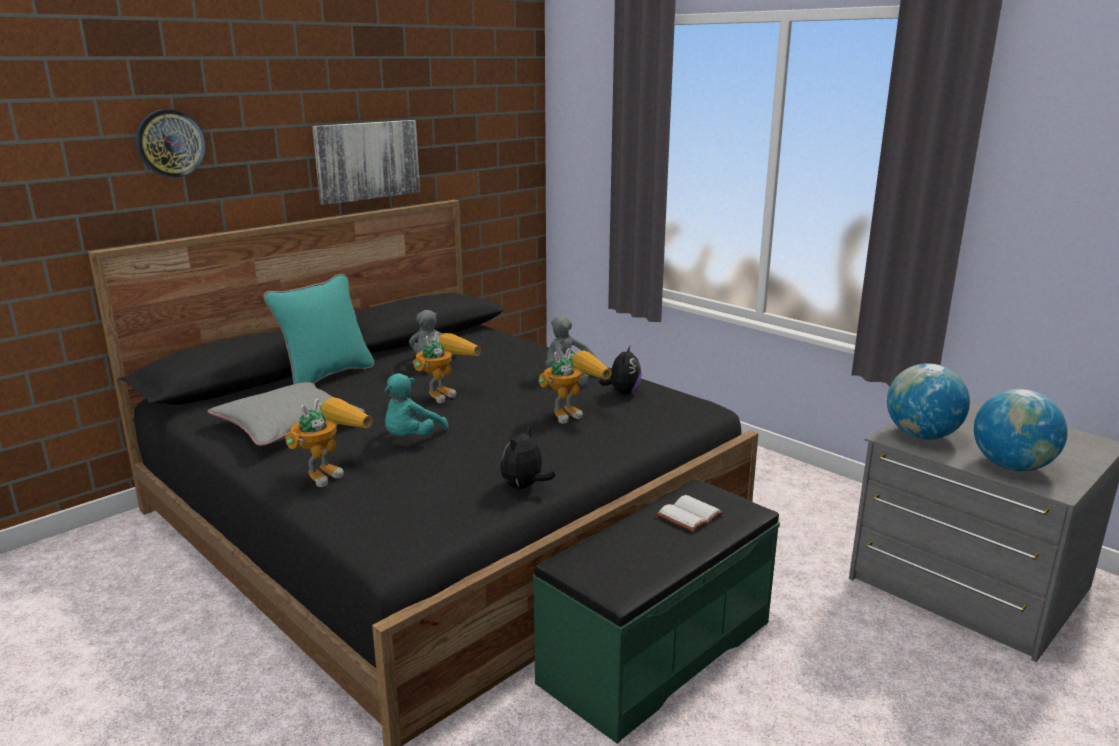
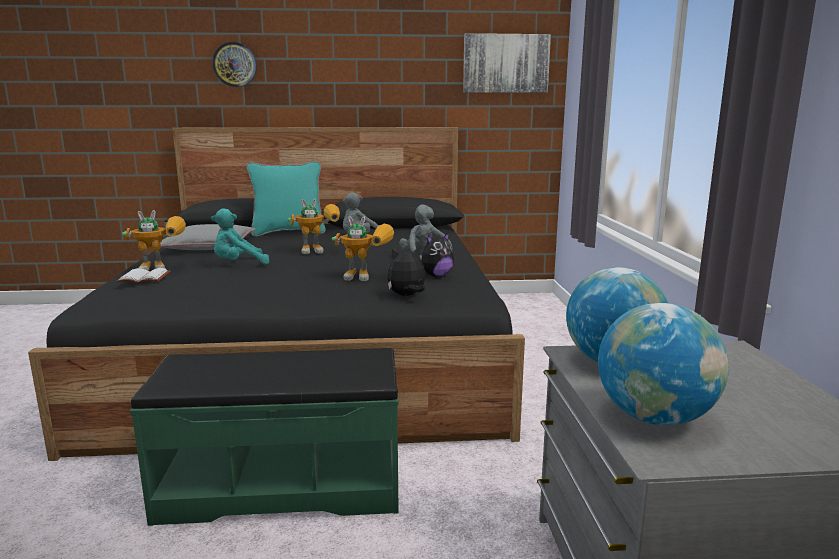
camera: 40 degrees right, 5 degrees down
picture [312,120,420,205] -> picture moved to [463,33,551,93]
plush toy [500,425,556,489] -> plush toy moved to [387,246,425,296]
white book [656,495,724,532] -> white book moved to [116,268,170,283]

